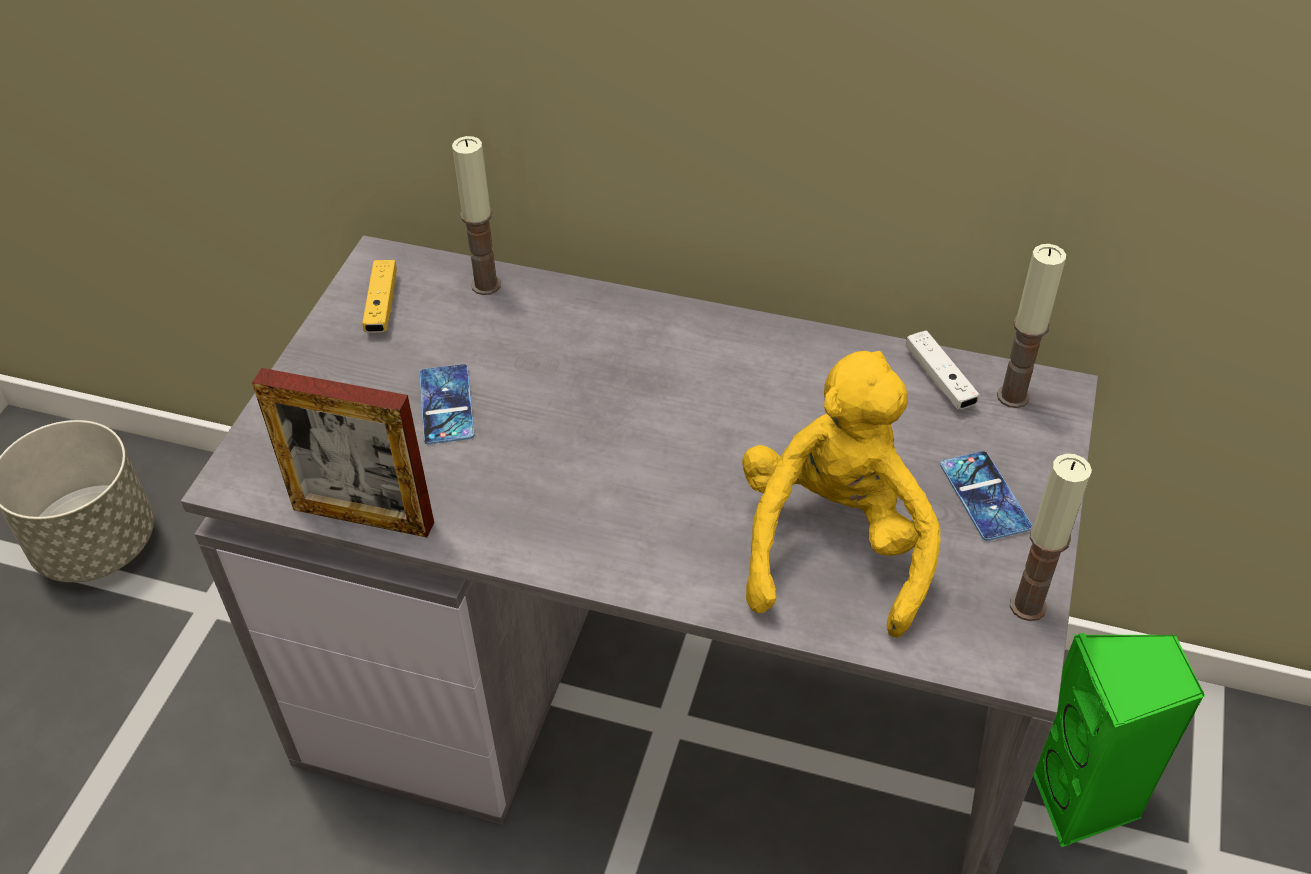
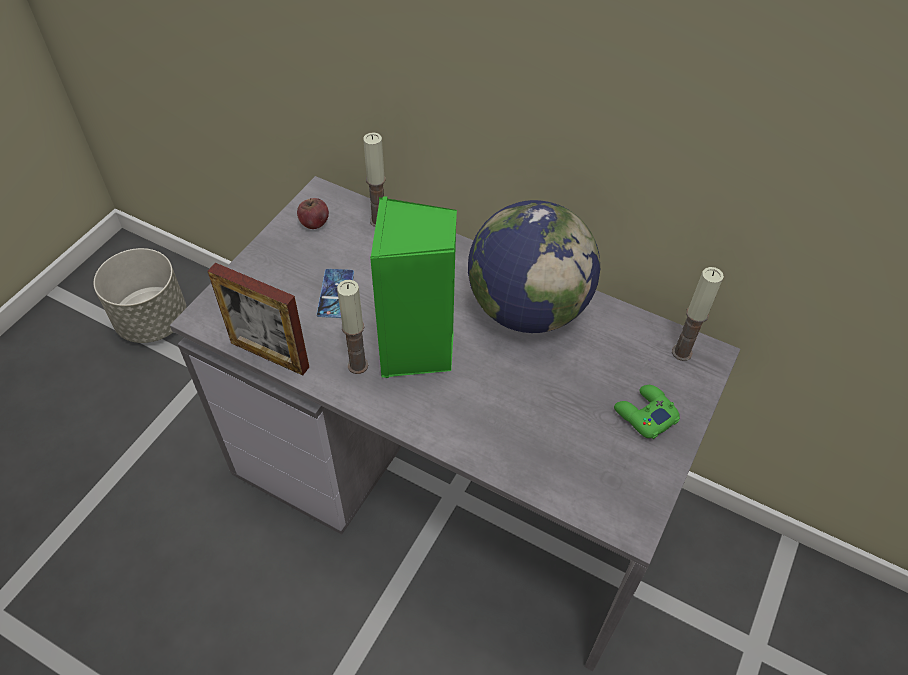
camera: 10 degrees right, 5 degrees up
yellow game controller [362,260,397,333] -> apple [297,198,329,229]
yellow plush toy [742,351,941,638] -> none
white game controller [906,330,980,410] -> none
phone [940,451,1032,541] -> green game controller [614,385,680,439]
candle [1010,454,1092,621] -> candle moved to [337,280,368,374]
green speaker [1033,633,1205,847] -> green speaker moved to [370,196,457,378]
none -> globe [468,200,600,333]

